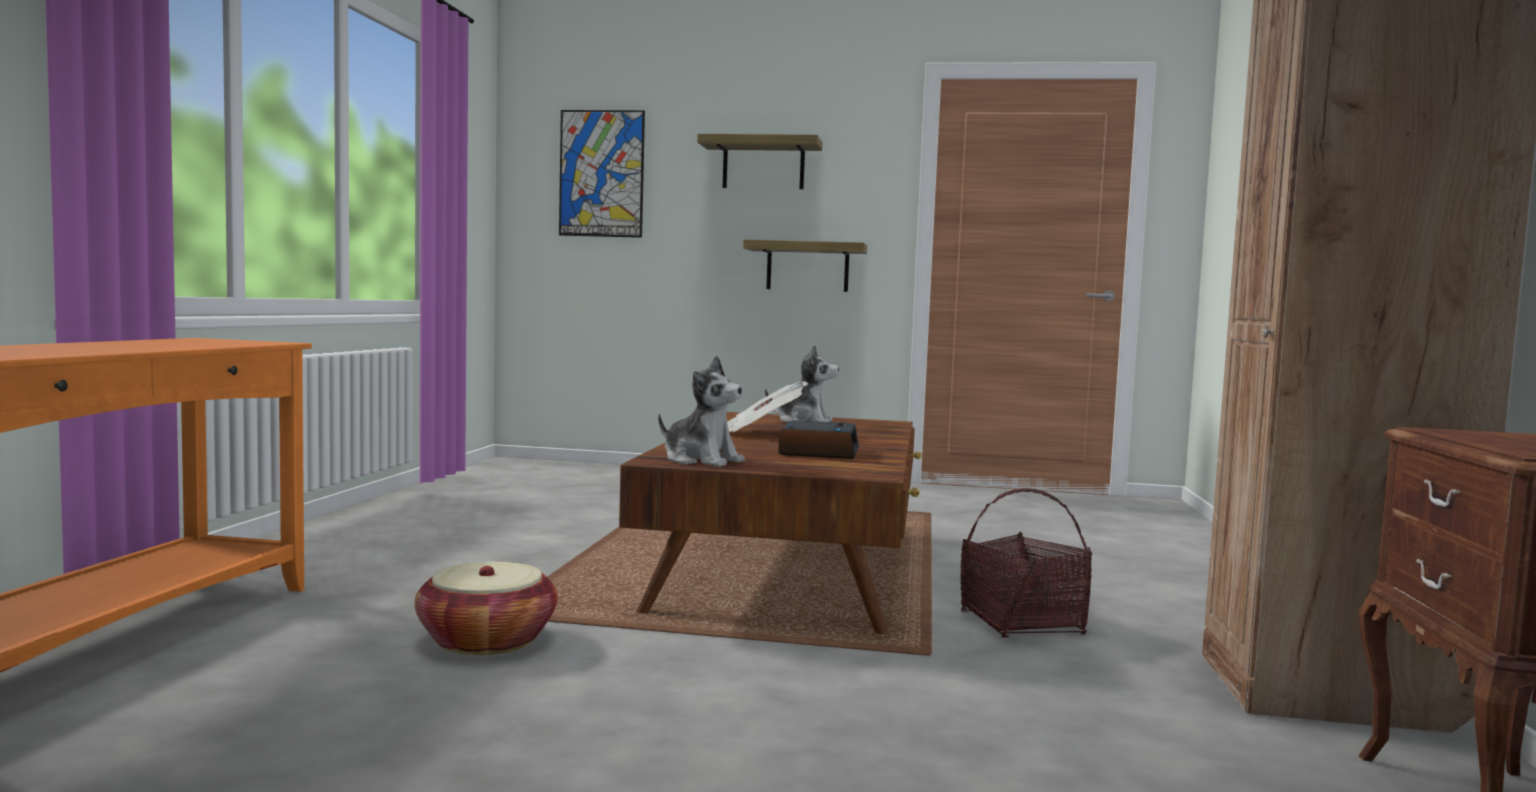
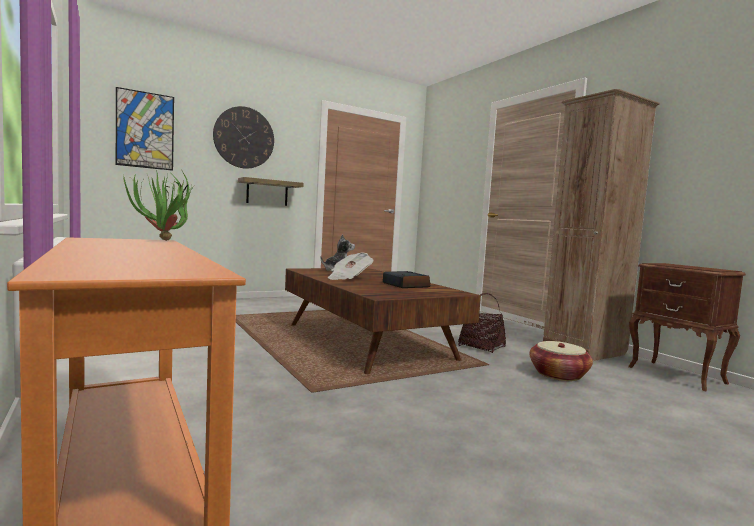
camera: 40 degrees left, 0 degrees up
basket [415,562,558,655] -> basket moved to [530,341,593,381]
plush toy [658,356,745,467] -> none
shelf [697,134,823,189] -> wall clock [213,106,274,169]
none -> potted plant [123,168,193,241]

